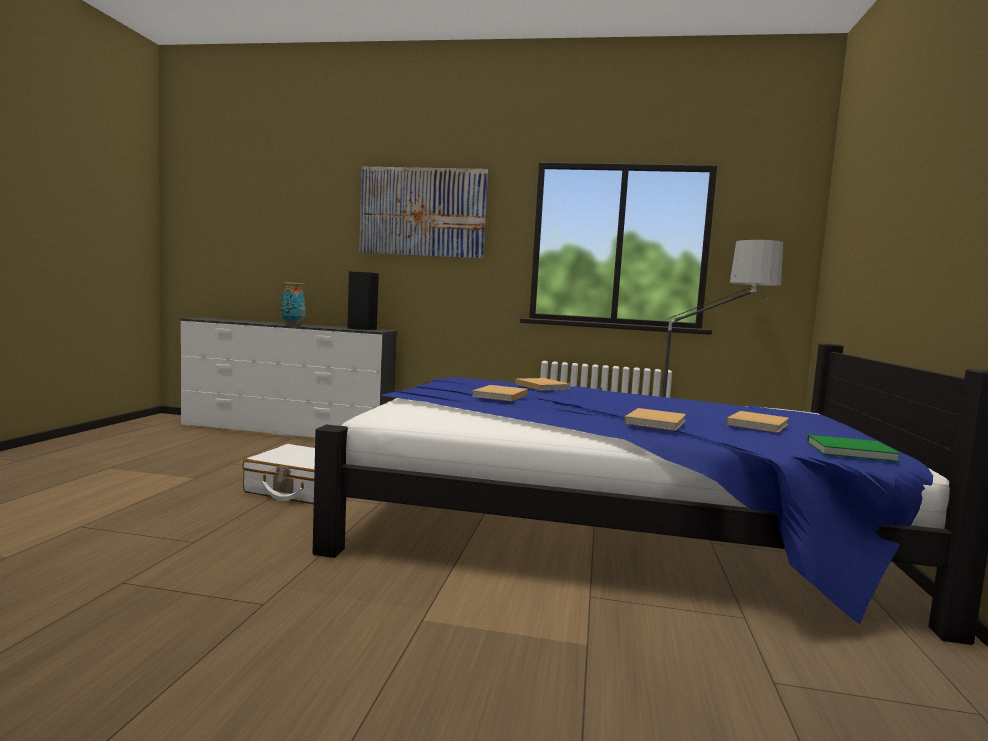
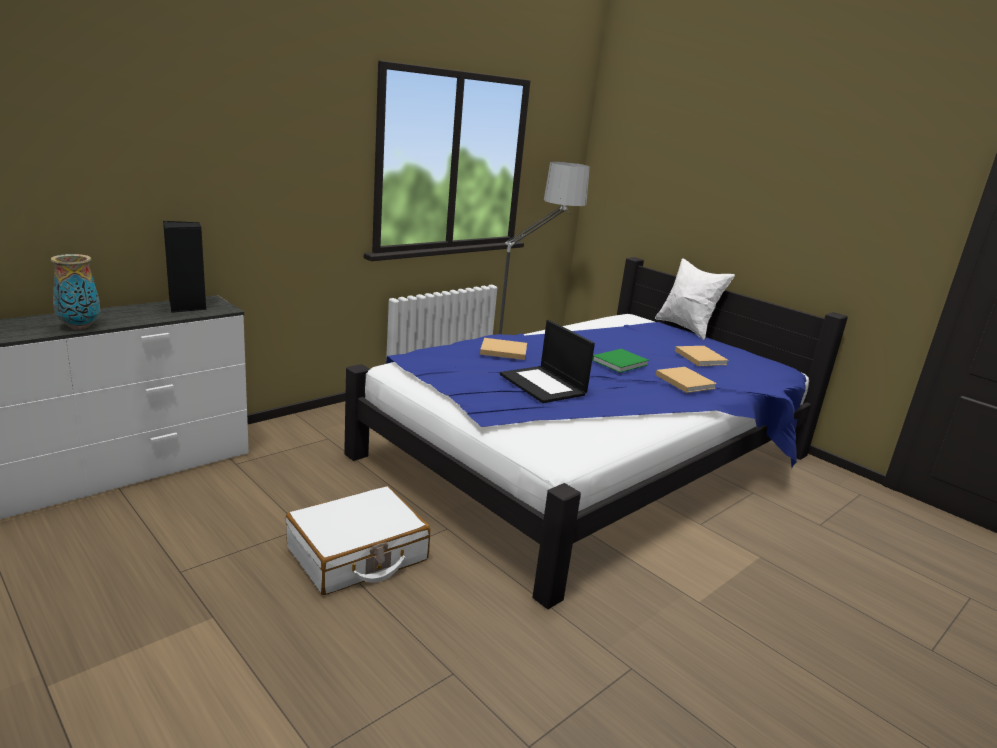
camera: 55 degrees left, 15 degrees up
picture [359,167,488,258] -> none
beige book [472,385,528,401] -> laptop [500,320,595,403]
green book [807,435,901,462] -> green book moved to [592,349,649,373]
none -> white pillow [655,258,735,340]

